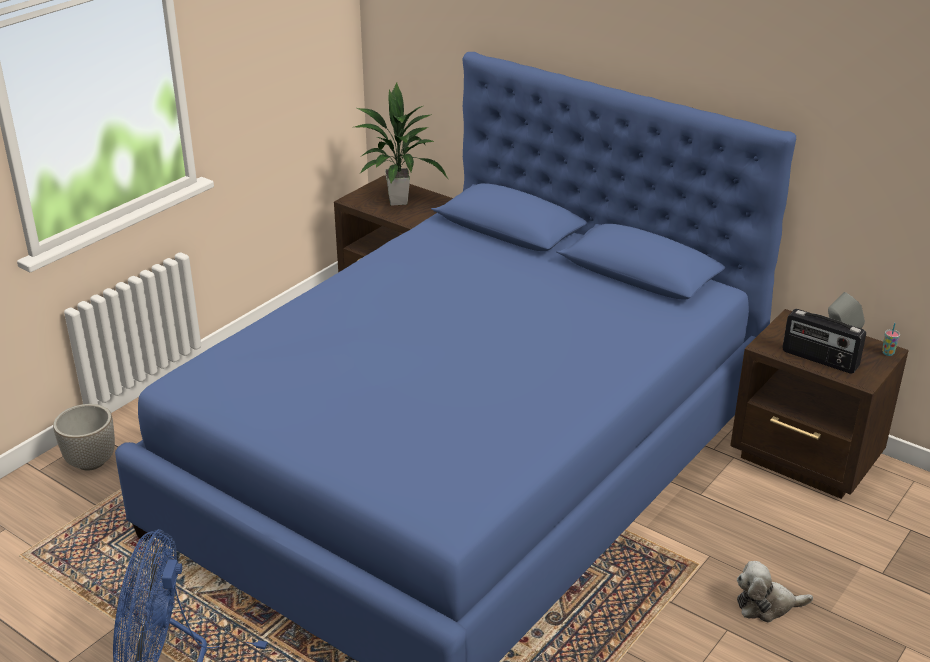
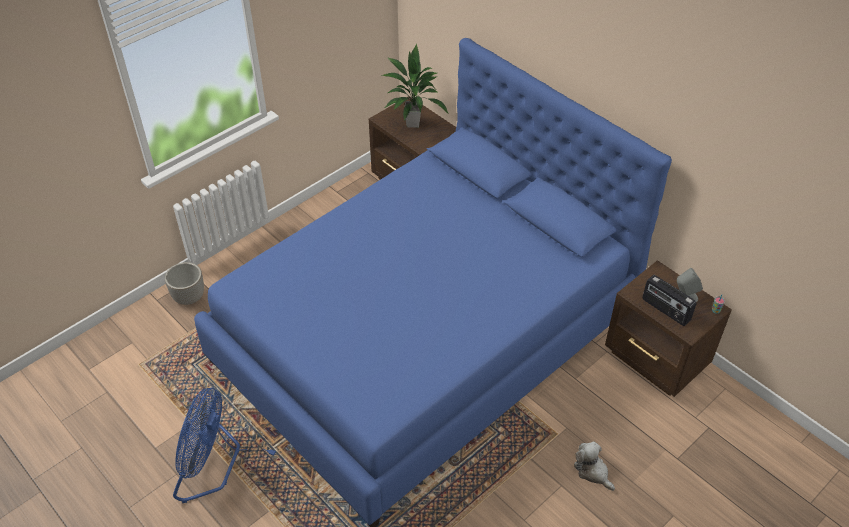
camera: 10 degrees right, 15 degrees up
plush toy [737,561,813,622] -> plush toy turned 45 degrees clockwise [574,441,615,491]

